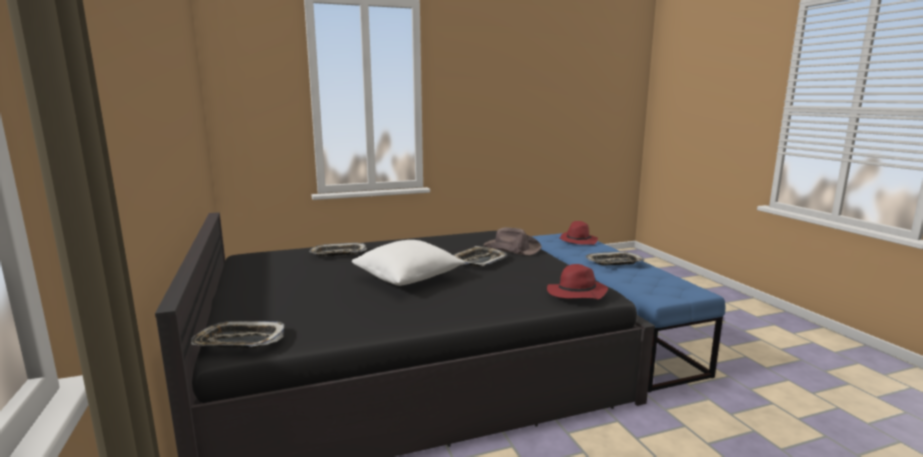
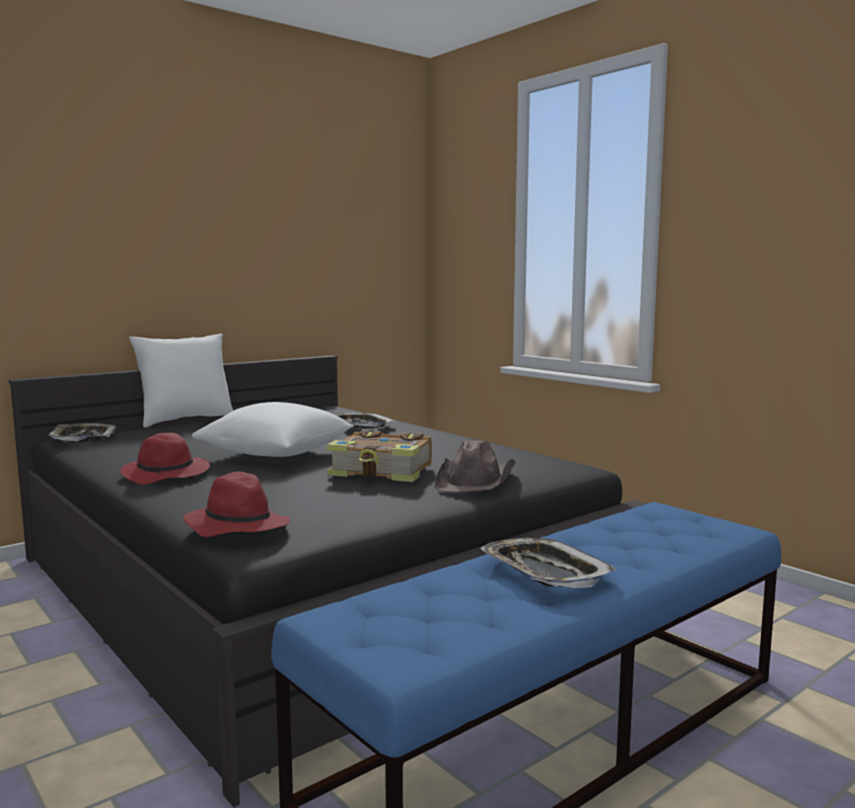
camera: 70 degrees right, 5 degrees down
tray [453,246,507,267] -> book [327,430,432,482]
red hat [560,221,598,245] -> red hat moved to [120,433,210,485]
none -> white pillow [129,334,234,427]

